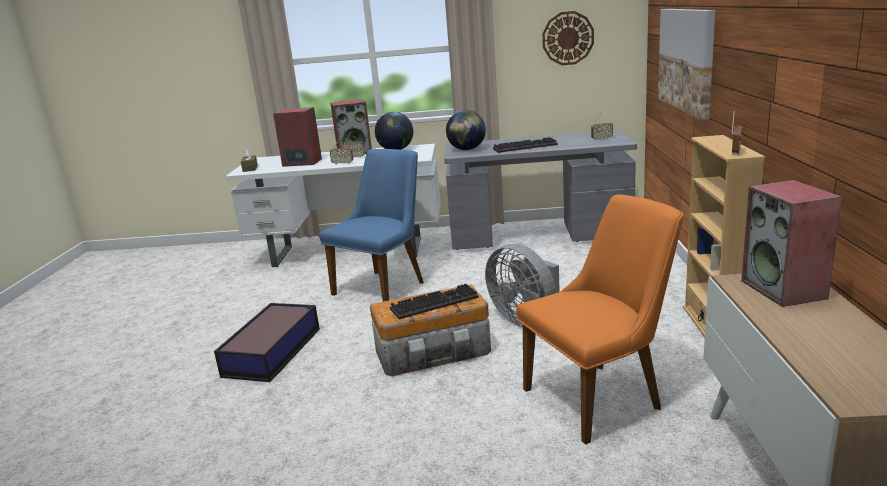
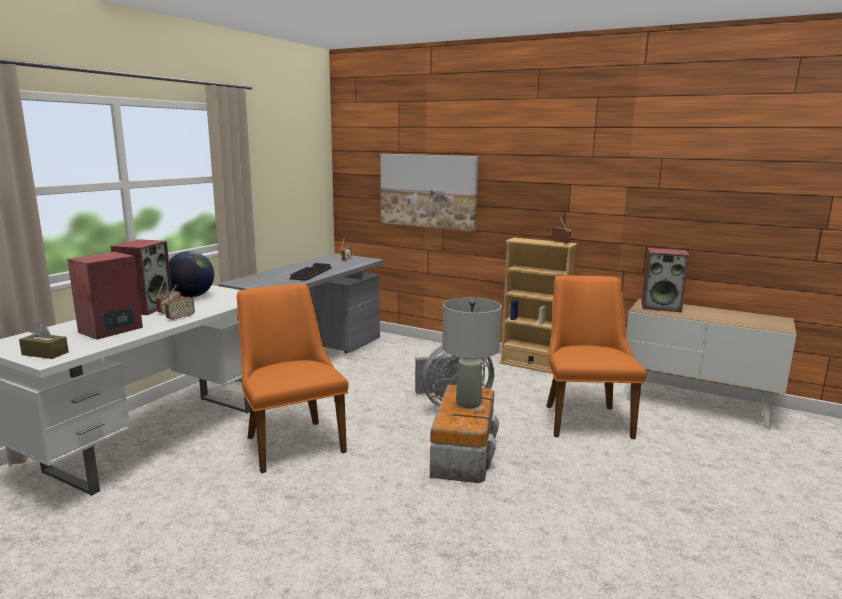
camera: 65 degrees left, 5 degrees down
storage box [214,303,320,382] -> none
blue chair [319,149,424,302] -> orange chair [237,284,349,473]
keyboard [390,284,479,319] -> grey table lamp [442,297,502,408]
globe [446,110,486,150] -> none
wall clock [542,11,594,65] -> none

